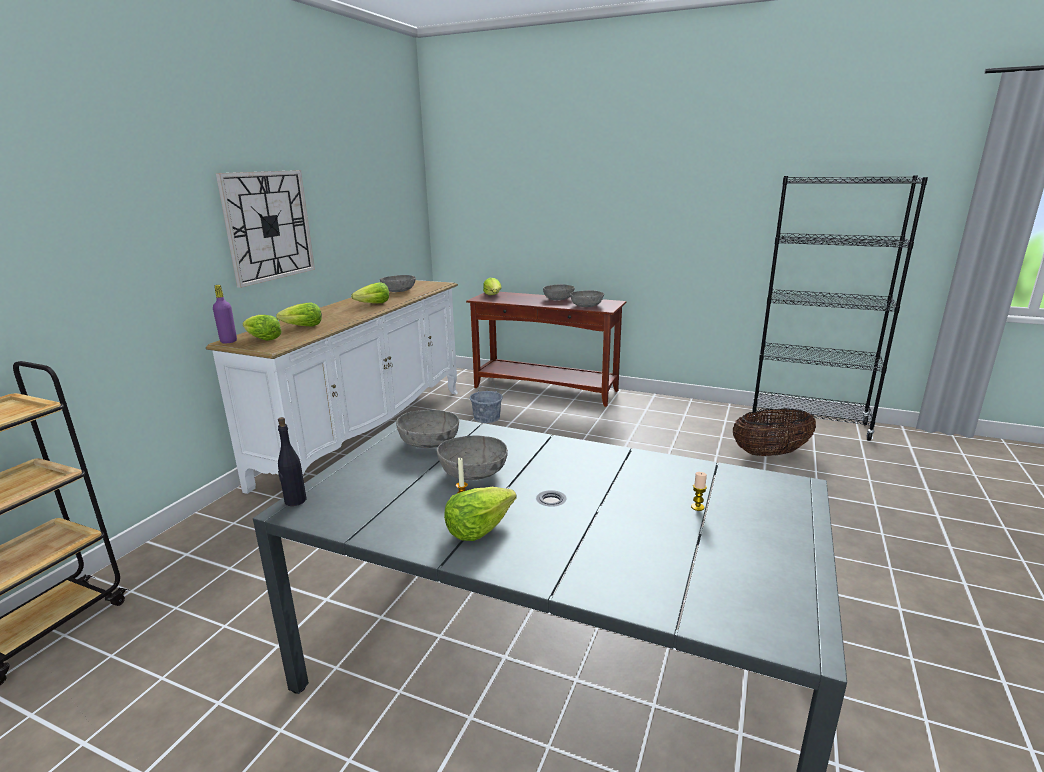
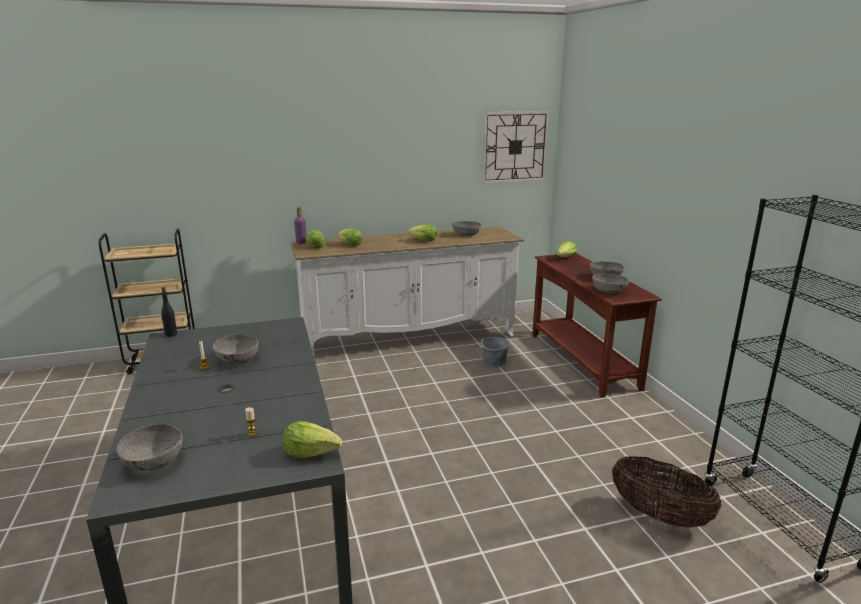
camera: 50 degrees right, 0 degrees up
wall clock [216,170,315,288] -> wall clock moved to [482,111,549,184]
grey bowl [396,410,459,448] -> grey bowl moved to [117,424,182,471]
lettuce [444,487,517,541] -> lettuce moved to [283,421,343,458]

